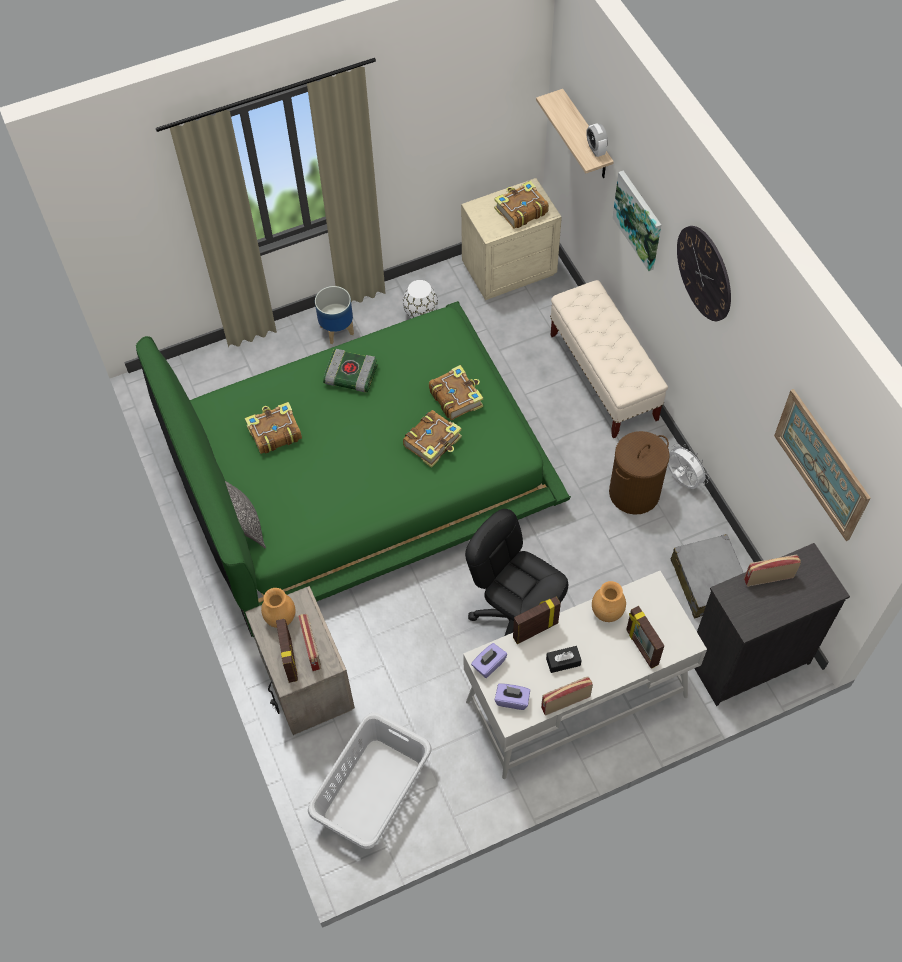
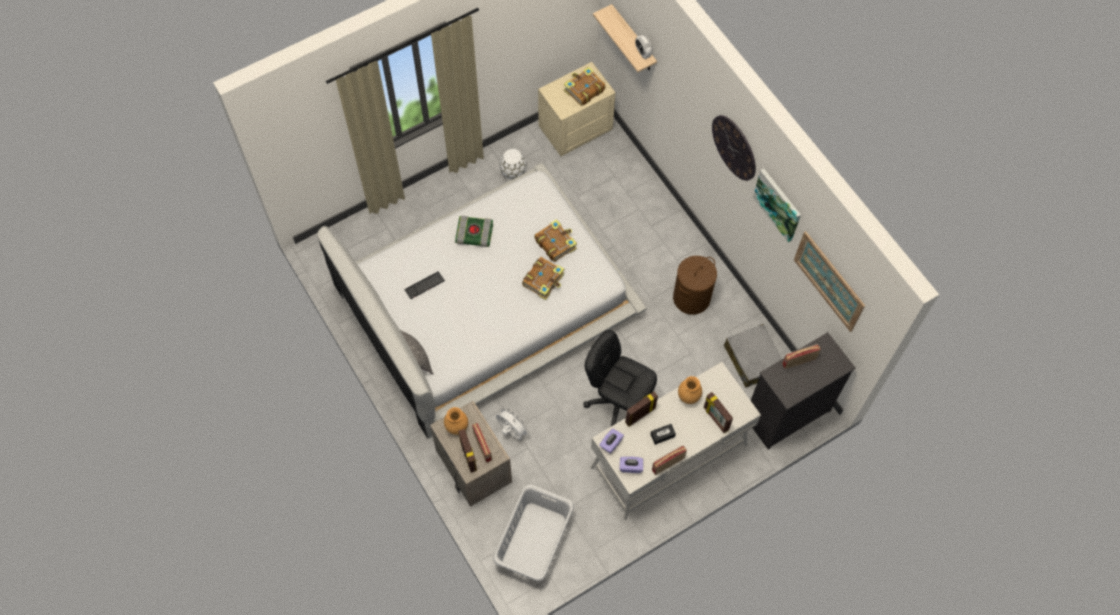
camera: 10 degrees left, 5 degrees up
green bed [136,301,571,637] -> white bed [317,162,647,439]
book [245,402,302,454] -> keyboard [404,271,445,299]
planter [315,286,354,344] -> none
beige bench [550,280,668,438] -> none
picture [613,170,661,271] -> picture moved to [753,169,801,243]
white fan [667,443,709,489] -> white fan moved to [496,406,530,440]

